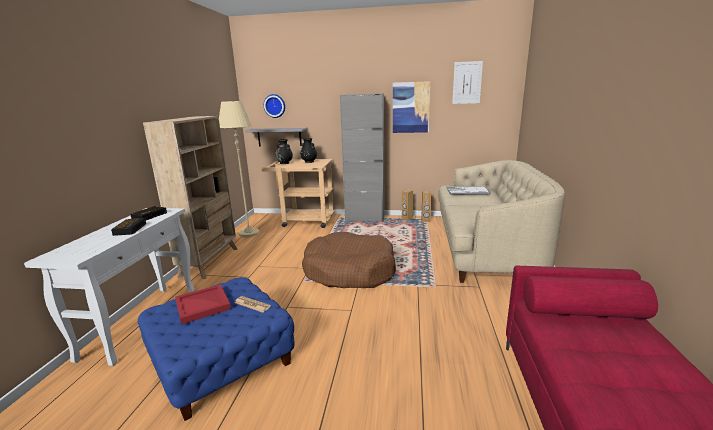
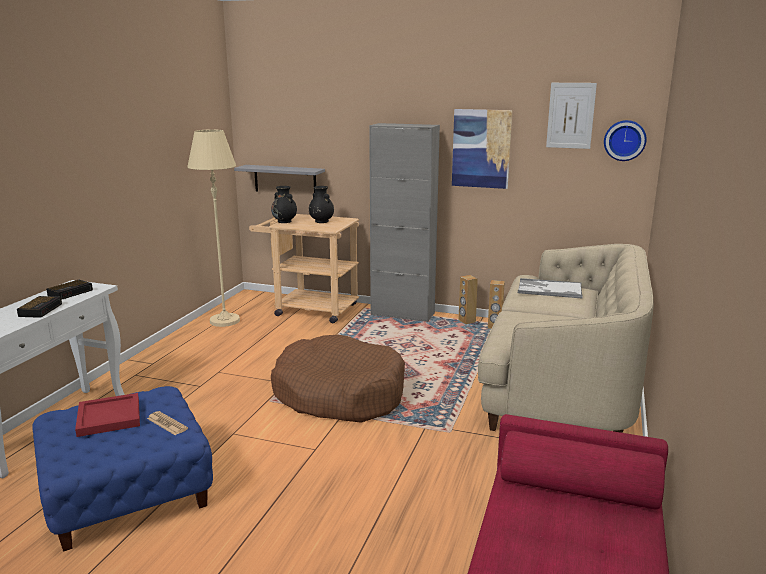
camera: 10 degrees right, 0 degrees up
beige bookcase [143,116,238,279] -> none
wall clock [264,94,285,118] -> wall clock moved to [604,120,647,161]

